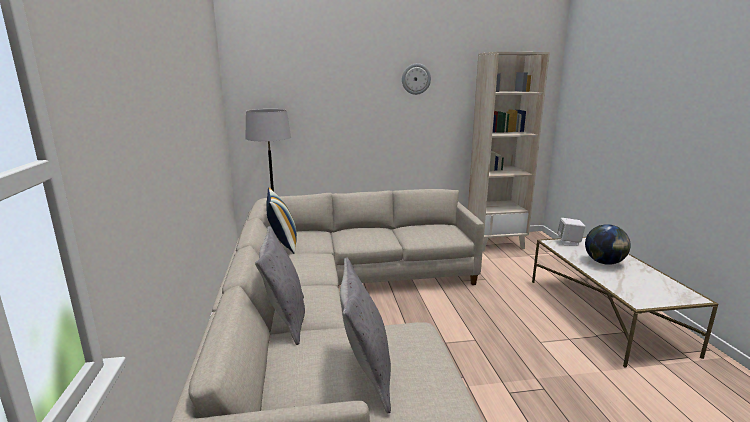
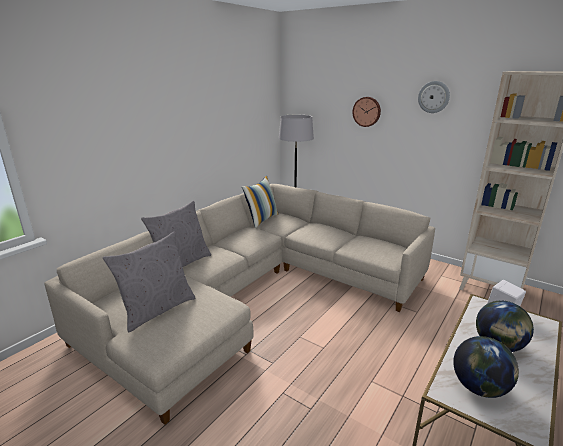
camera: 45 degrees right, 5 degrees up
none -> wall clock [352,97,381,127]
none -> globe [453,336,519,398]

